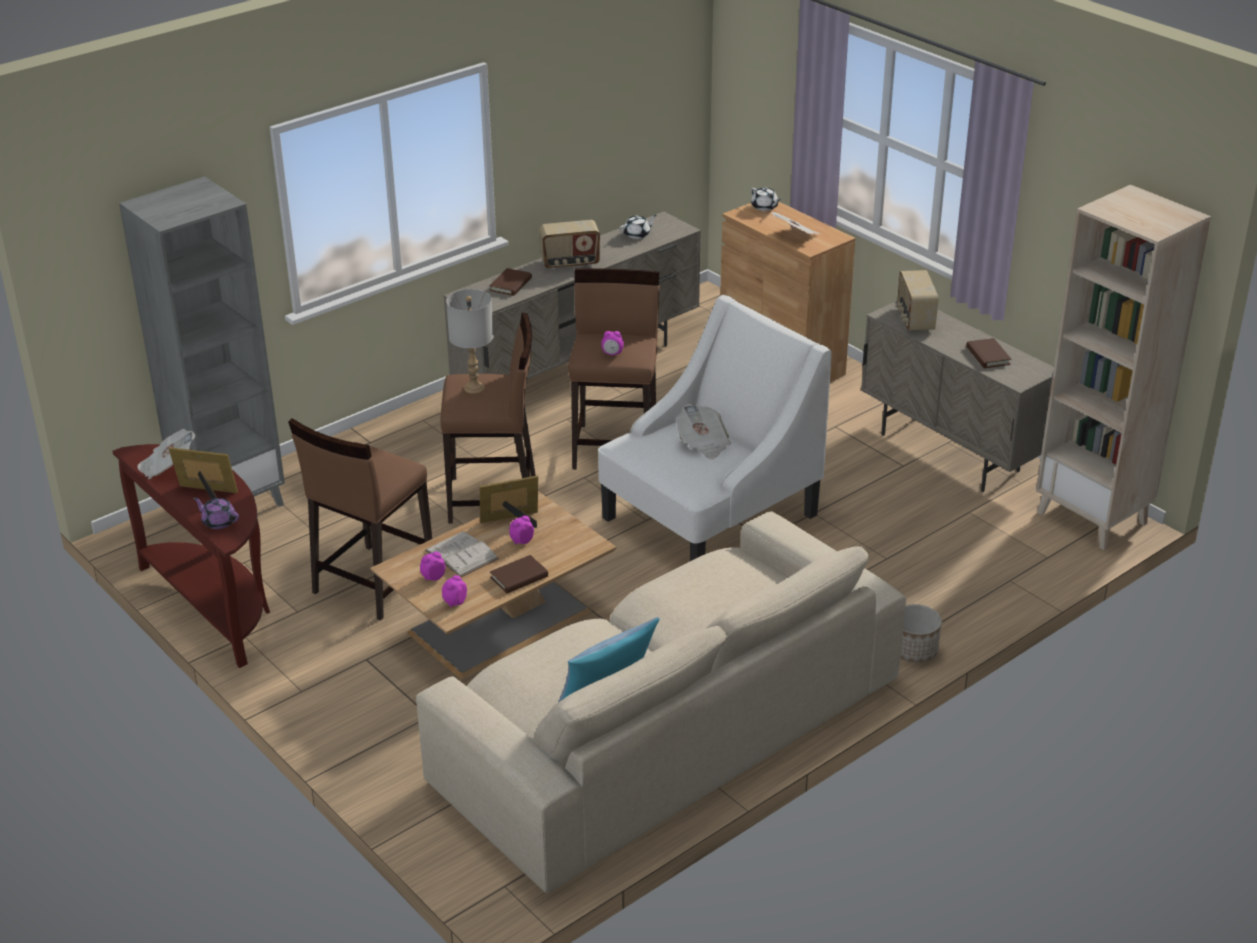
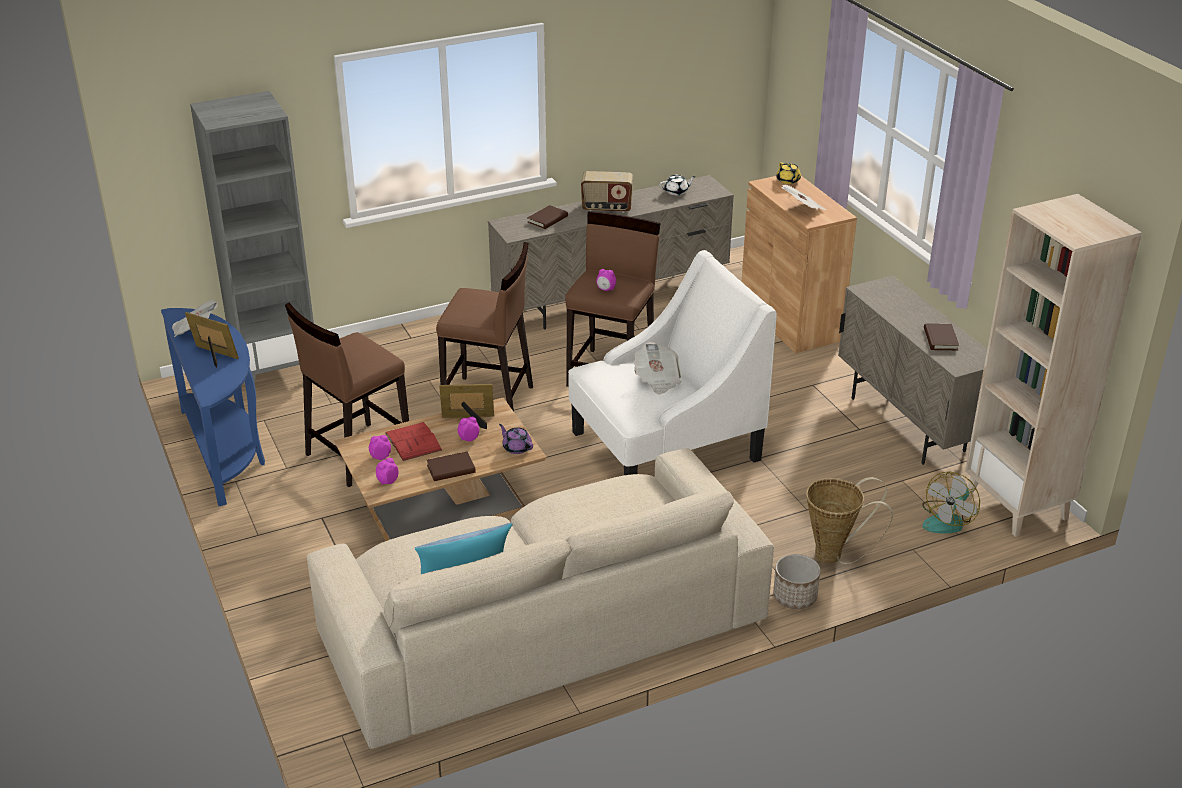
camera: 15 degrees right, 0 degrees up
brown console table [112,444,270,668] -> blue console table [161,308,265,506]
purple teapot [193,497,239,529] -> purple teapot moved to [499,424,533,454]
white book [425,531,499,578] -> red book [385,422,442,461]
grey table lamp [446,289,494,394] -> none
white teapot [751,187,781,211] -> yellow teapot [776,162,801,184]
radio [896,270,938,331] -> none
none -> basket [806,477,893,564]
none -> fan [922,472,980,533]

